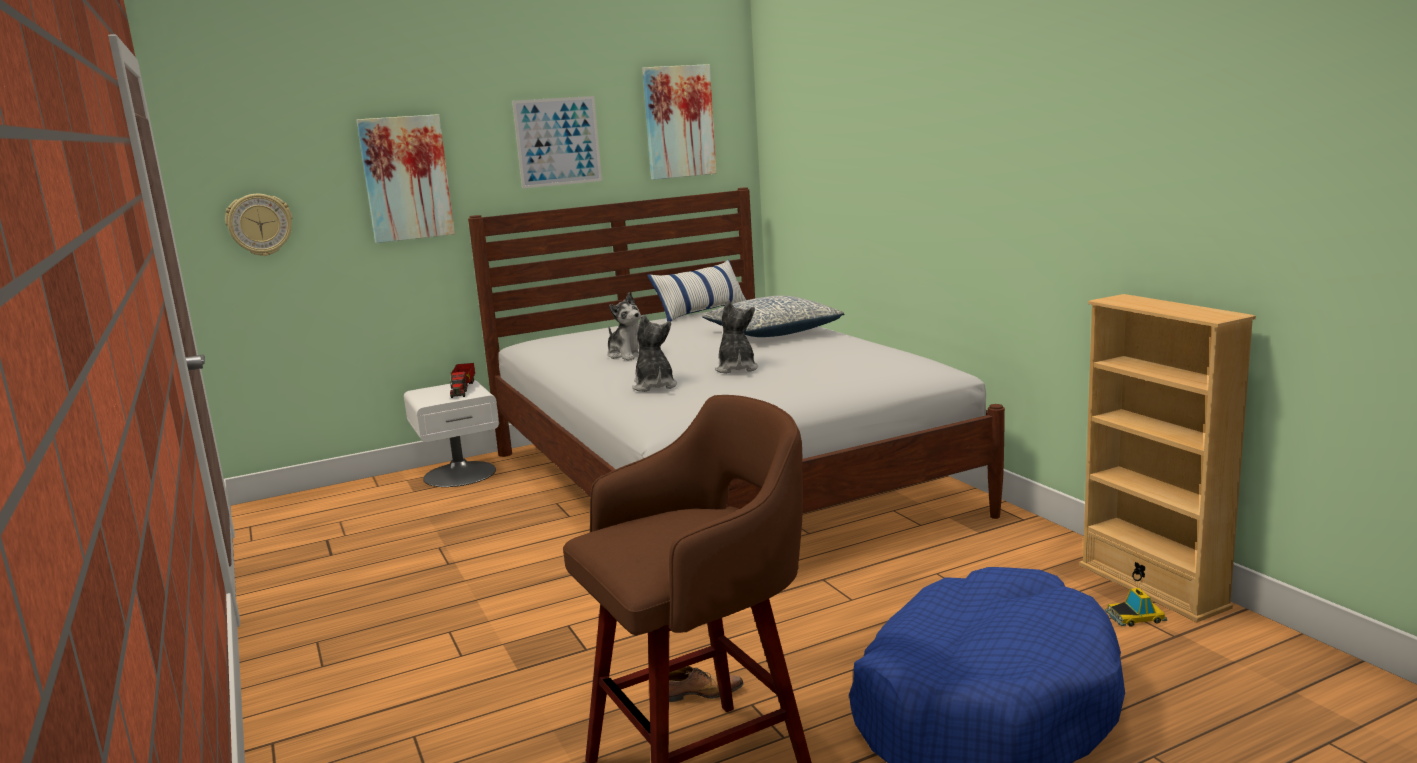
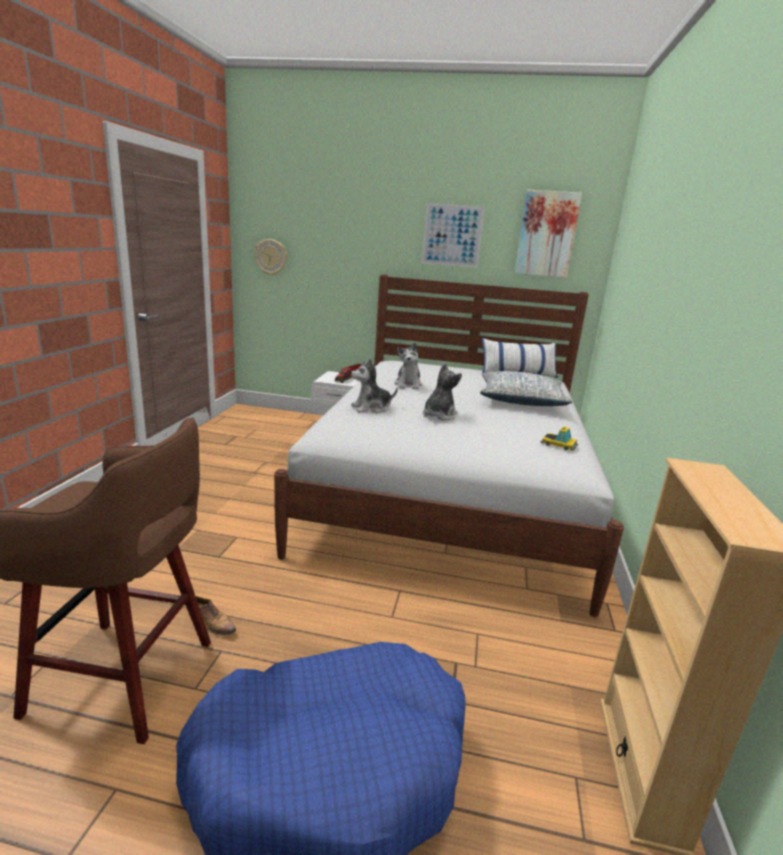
camera: 35 degrees right, 5 degrees up
picture [357,114,455,243] -> none
plush toy [632,315,677,392] -> plush toy turned 135 degrees counterclockwise [351,358,398,413]
toy car [1105,588,1167,627] -> toy car moved to [541,426,578,451]

